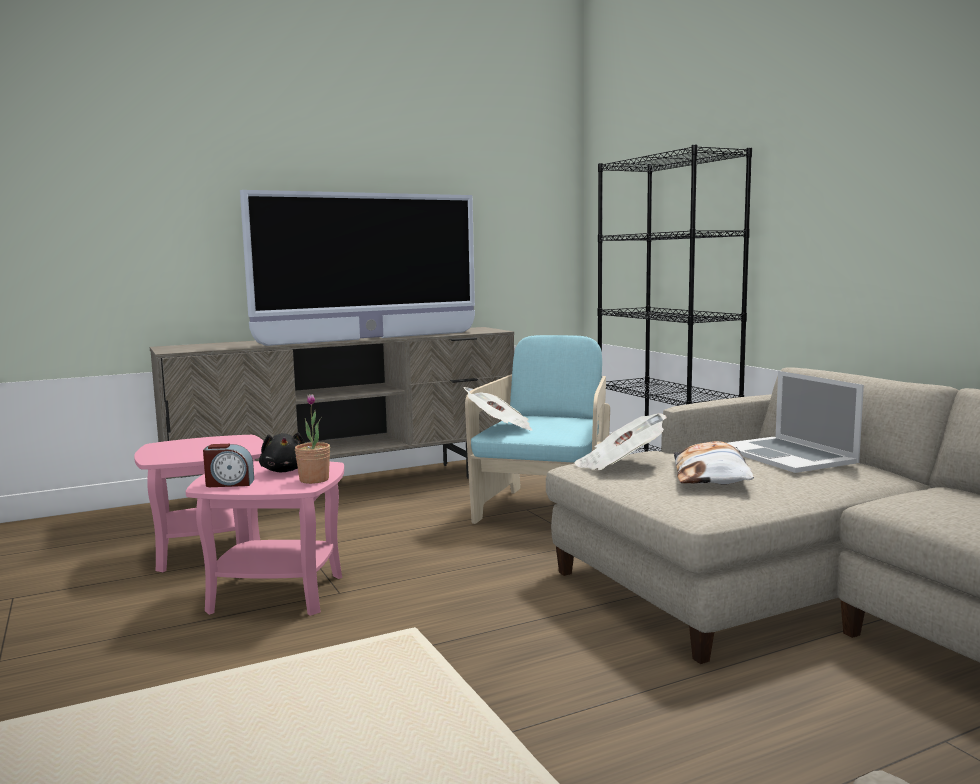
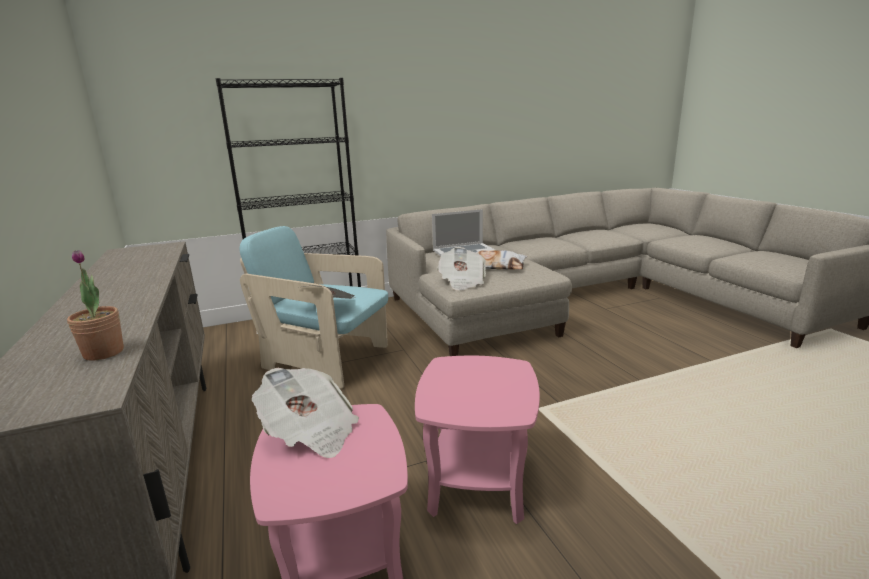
camera: 85 degrees left, 10 degrees up
alarm clock [203,444,254,487] -> none
television [240,190,475,346] -> none
black plush toy [259,433,305,472] -> none
potted plant [295,394,330,484] -> potted plant moved to [67,250,124,361]
none -> newspaper [252,368,359,458]

